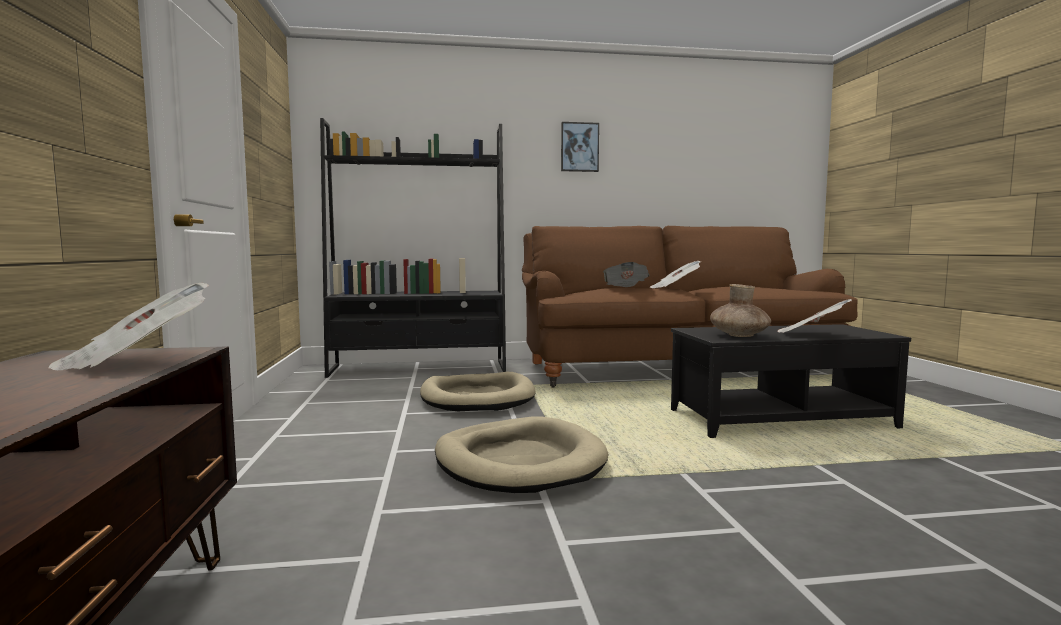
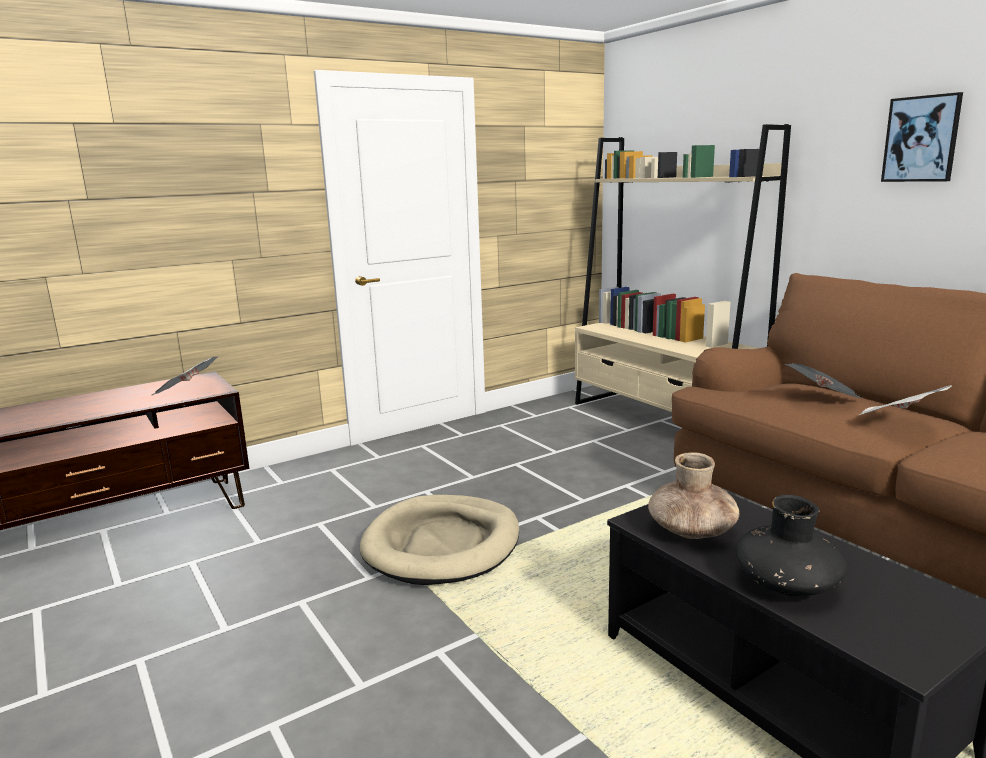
camera: 65 degrees right, 10 degrees up
black bookcase [320,118,506,378] -> beige bookcase [575,124,791,412]
beige dog bed [420,372,536,411] -> none
newspaper [778,299,852,333] -> black vase [736,494,846,596]

